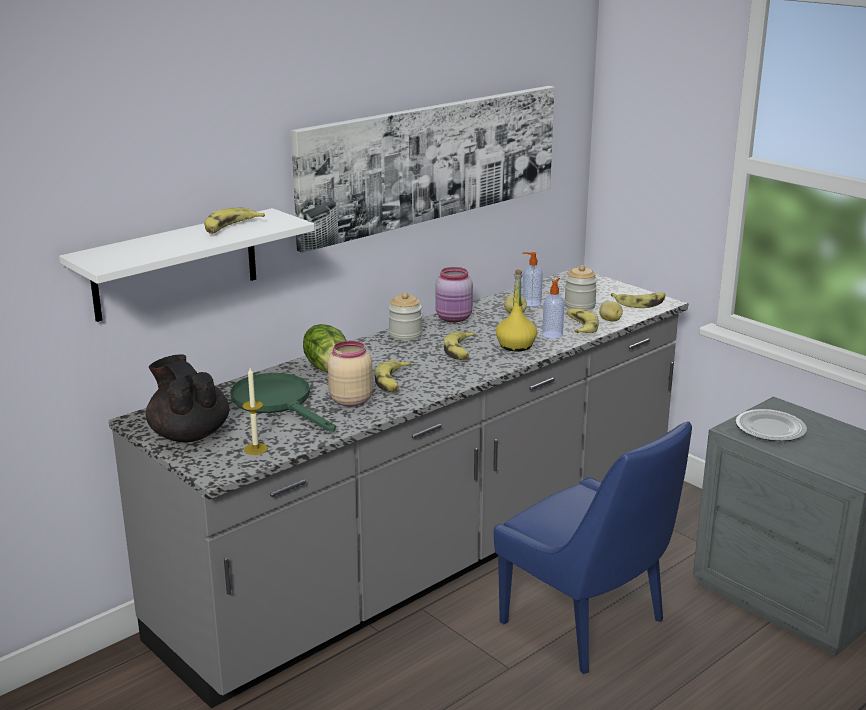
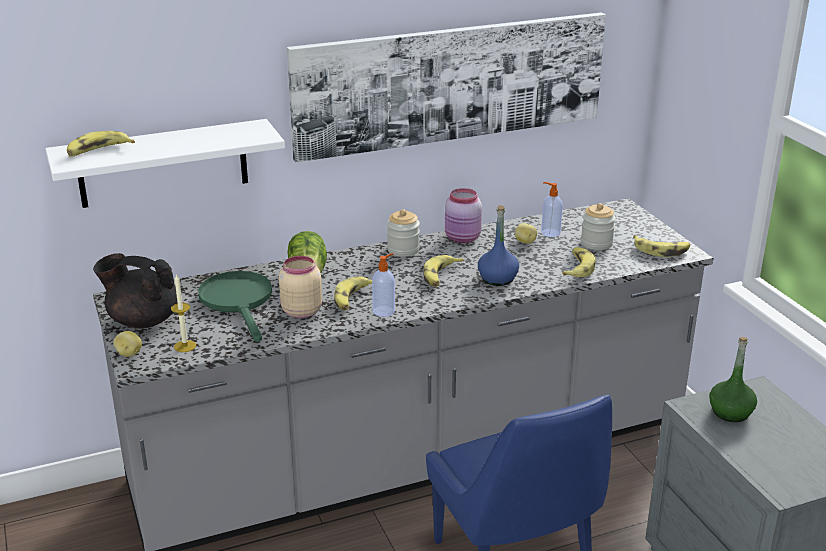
camera: 20 degrees right, 5 degrees up
black teapot [146,354,229,442] -> black teapot turned 60 degrees counterclockwise [93,253,177,328]
banana [204,208,265,234] -> banana moved to [67,131,135,157]
yellow bottle [496,269,537,351] -> blue bottle [478,205,519,286]
soap dispenser [542,278,564,338] -> soap dispenser moved to [372,253,395,317]
potato [599,301,623,322] -> potato moved to [113,331,142,357]
plate [735,409,807,441] -> green bottle [709,337,757,422]

